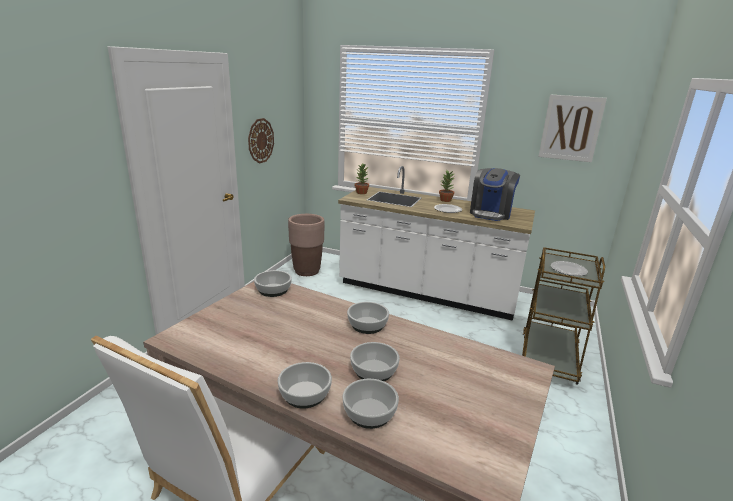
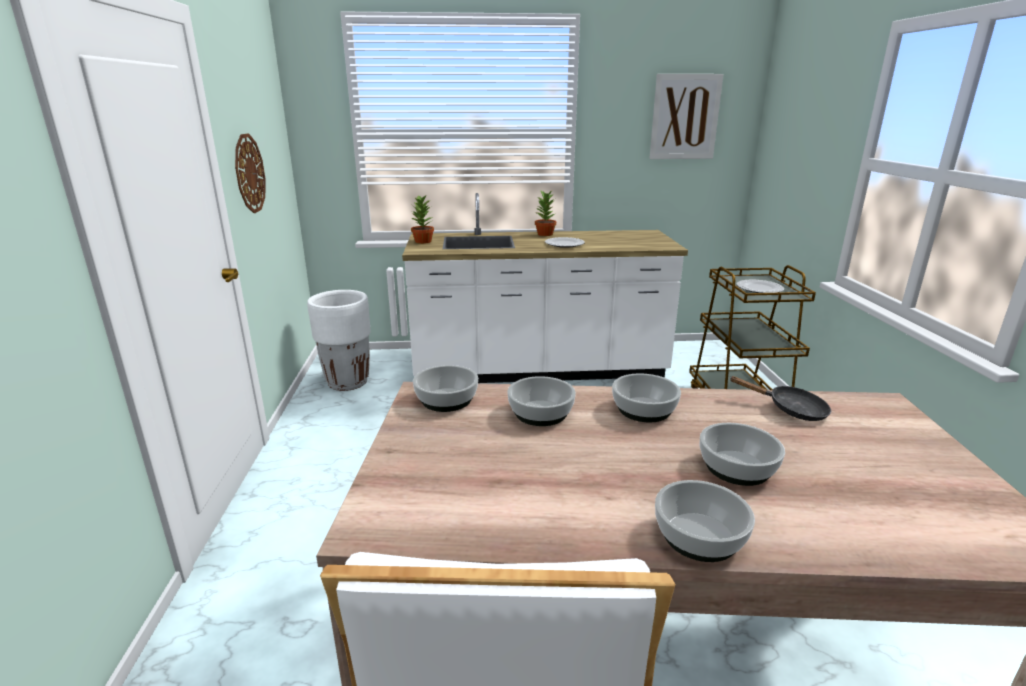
camera: 25 degrees left, 0 degrees up
brown planter [288,214,325,276] -> white planter [307,290,371,391]
bowl [342,379,399,429] -> bowl moved to [507,376,576,426]
coffee machine [470,168,520,221] -> none
none -> black frying pan [729,376,831,421]

